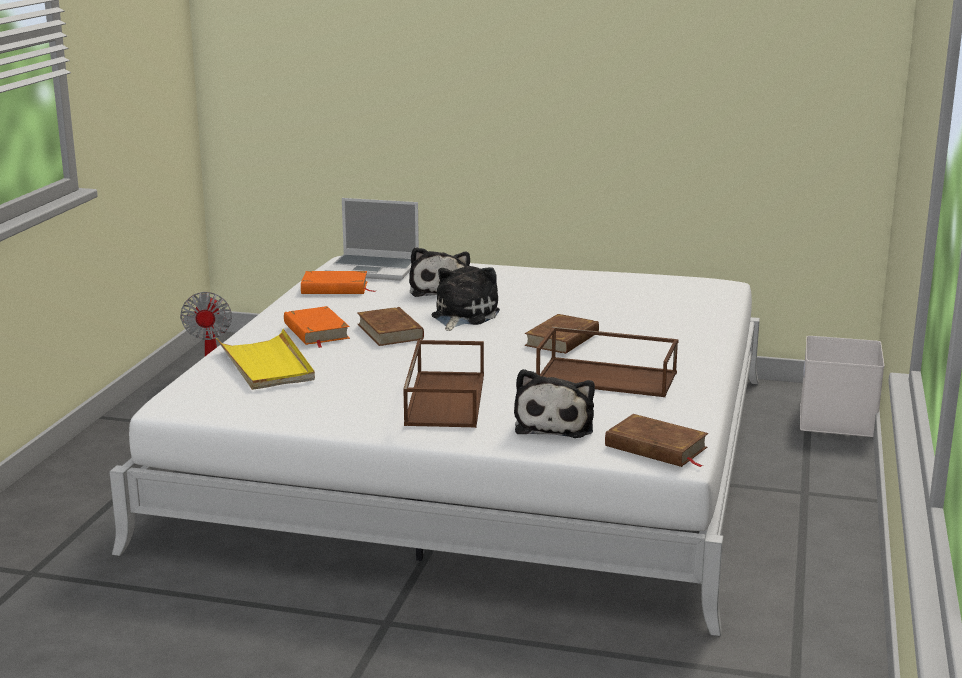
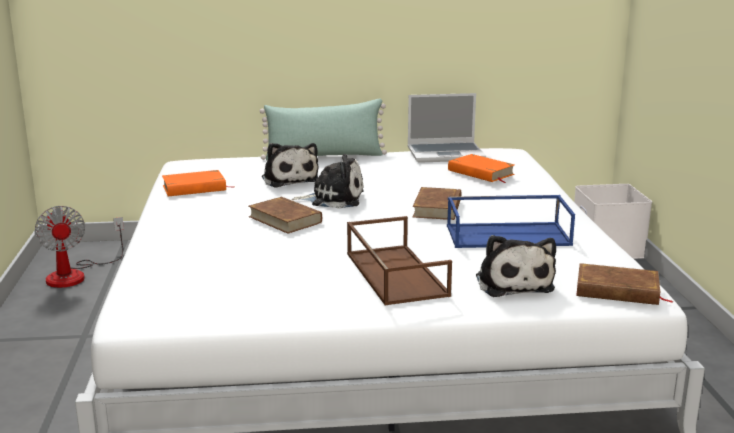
camera: 20 degrees left, 0 degrees up
yellow tray [216,329,315,390] -> none
orange book [284,306,350,348] -> orange book moved to [448,154,515,183]
laptop [325,198,419,281] -> laptop moved to [408,93,486,163]
plush toy [432,266,500,331] -> plush toy turned 90 degrees clockwise [292,154,364,209]
brown tray [536,327,679,397] -> blue tray [447,195,575,248]
none -> green pillow [260,99,387,160]

